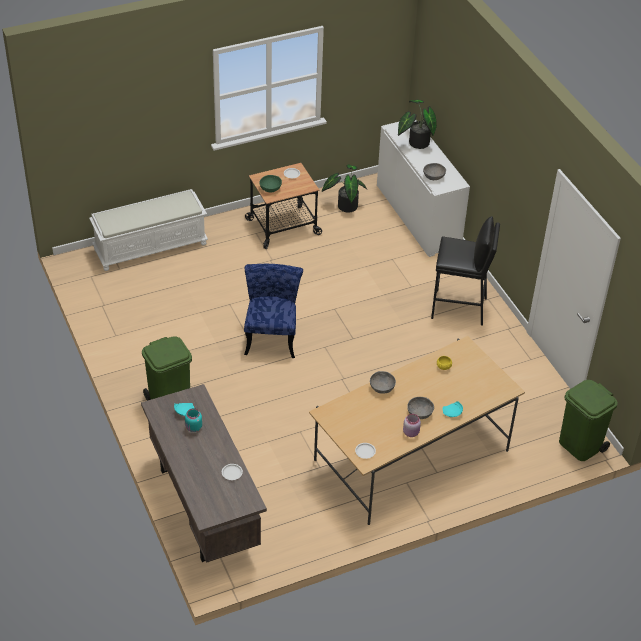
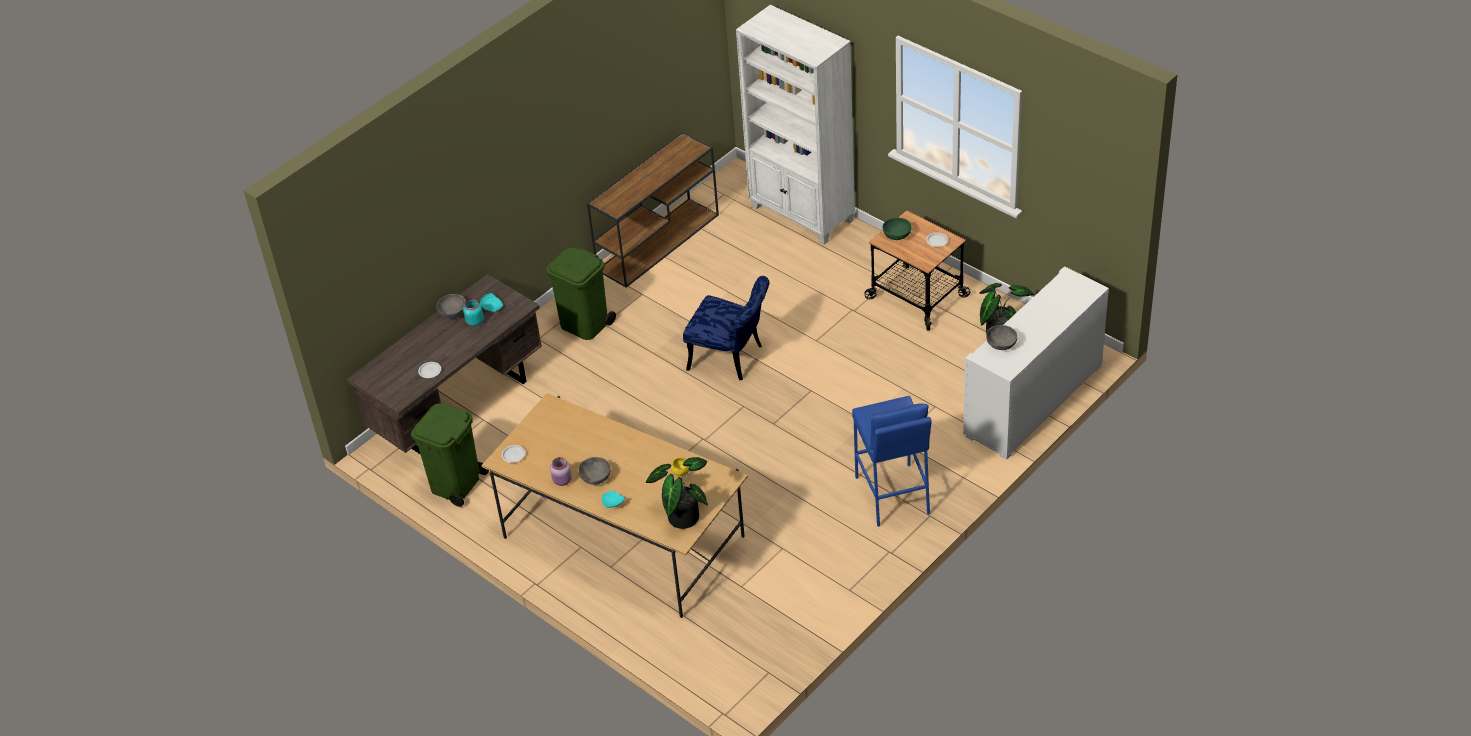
camera: 70 degrees right, 0 degrees up
white bench [89,189,208,271] -> white bookcase [736,5,855,245]
blue chair [244,264,303,358] -> blue chair turned 45 degrees clockwise [683,276,769,380]
grey bowl [370,371,396,394] -> grey bowl moved to [436,294,466,318]
potted plant [398,100,437,149] -> potted plant moved to [646,457,708,529]
black stool [431,216,500,326] -> blue stool [852,396,932,527]
green trash can [559,380,618,461] -> green trash can moved to [411,403,489,507]
none -> brown console table [587,132,719,288]

